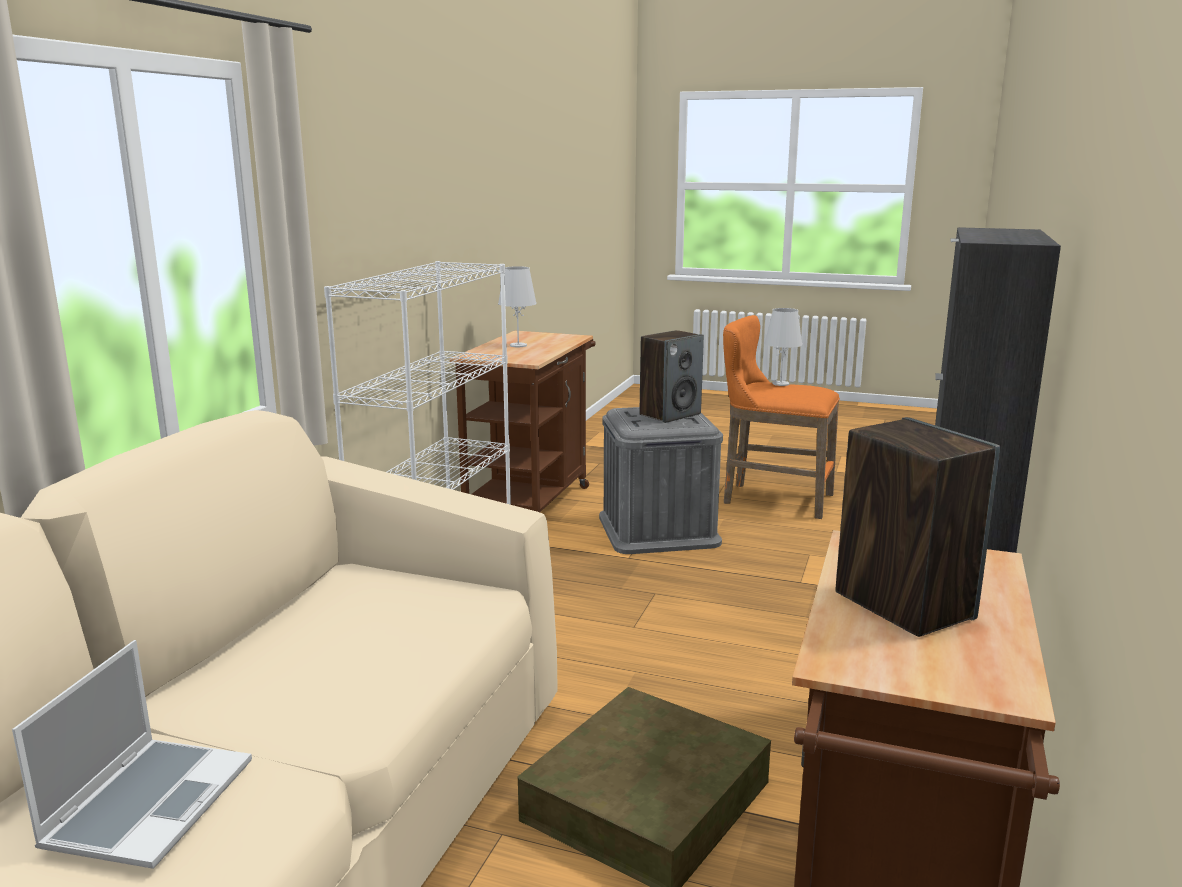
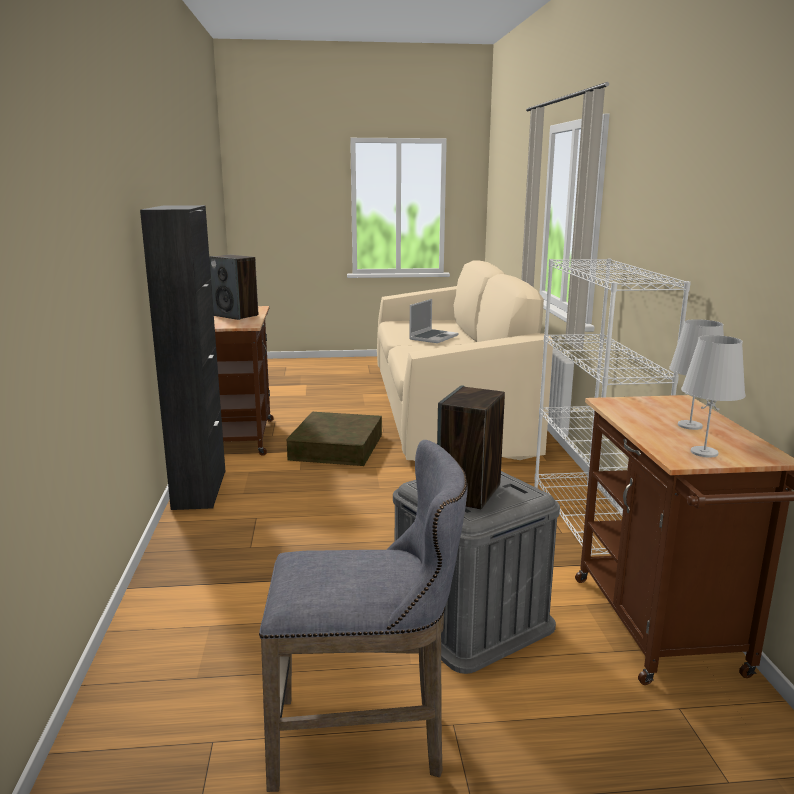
camera: 155 degrees right, 0 degrees up
laptop [12,640,252,869] -> laptop turned 135 degrees counterclockwise [409,299,458,343]
orange stool [723,315,840,519] -> grey stool [259,440,467,792]
white table lamp [764,308,802,386] -> white table lamp moved to [681,335,746,458]

